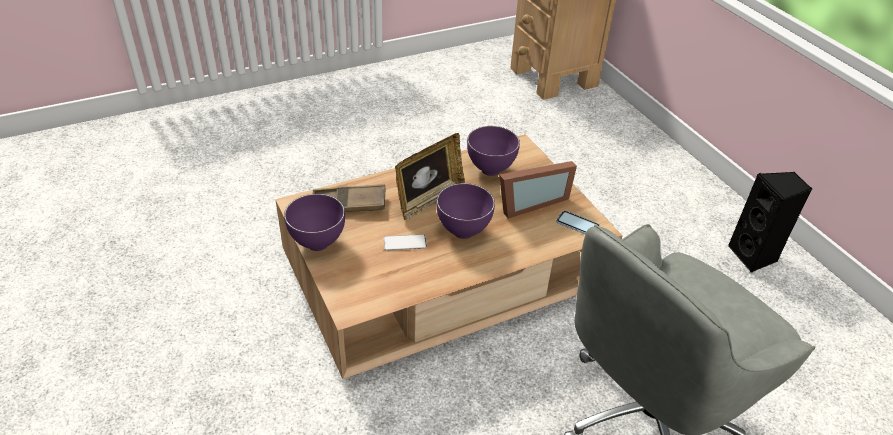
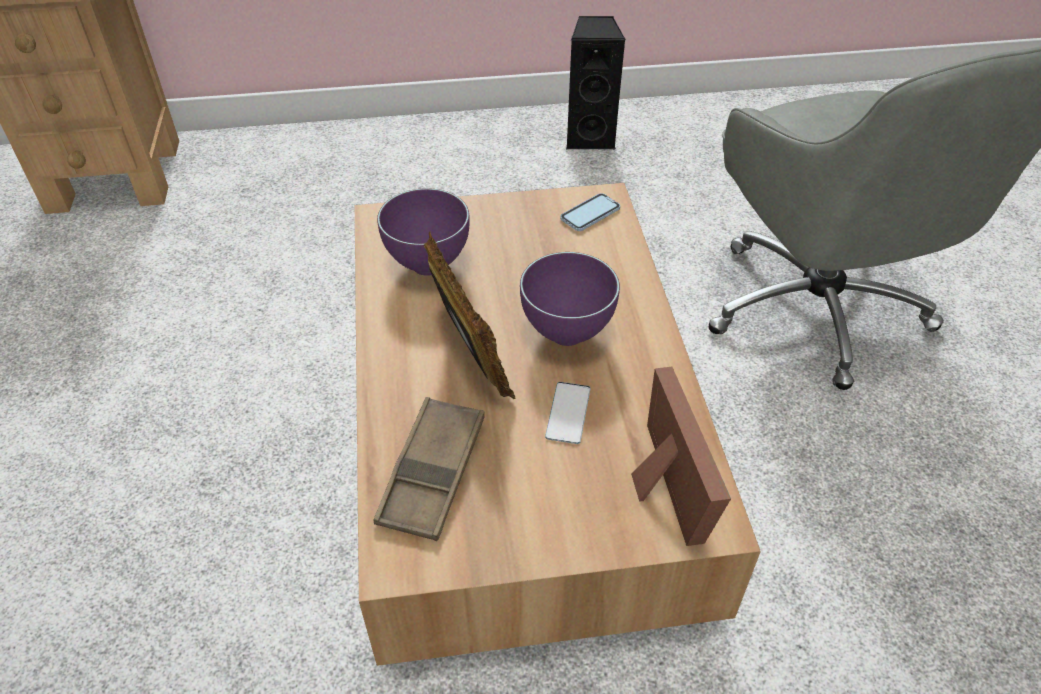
camera: 70 degrees left, 5 degrees up
purple bowl [284,194,345,251] -> none
picture frame [499,161,577,219] -> picture frame moved to [631,367,731,546]

